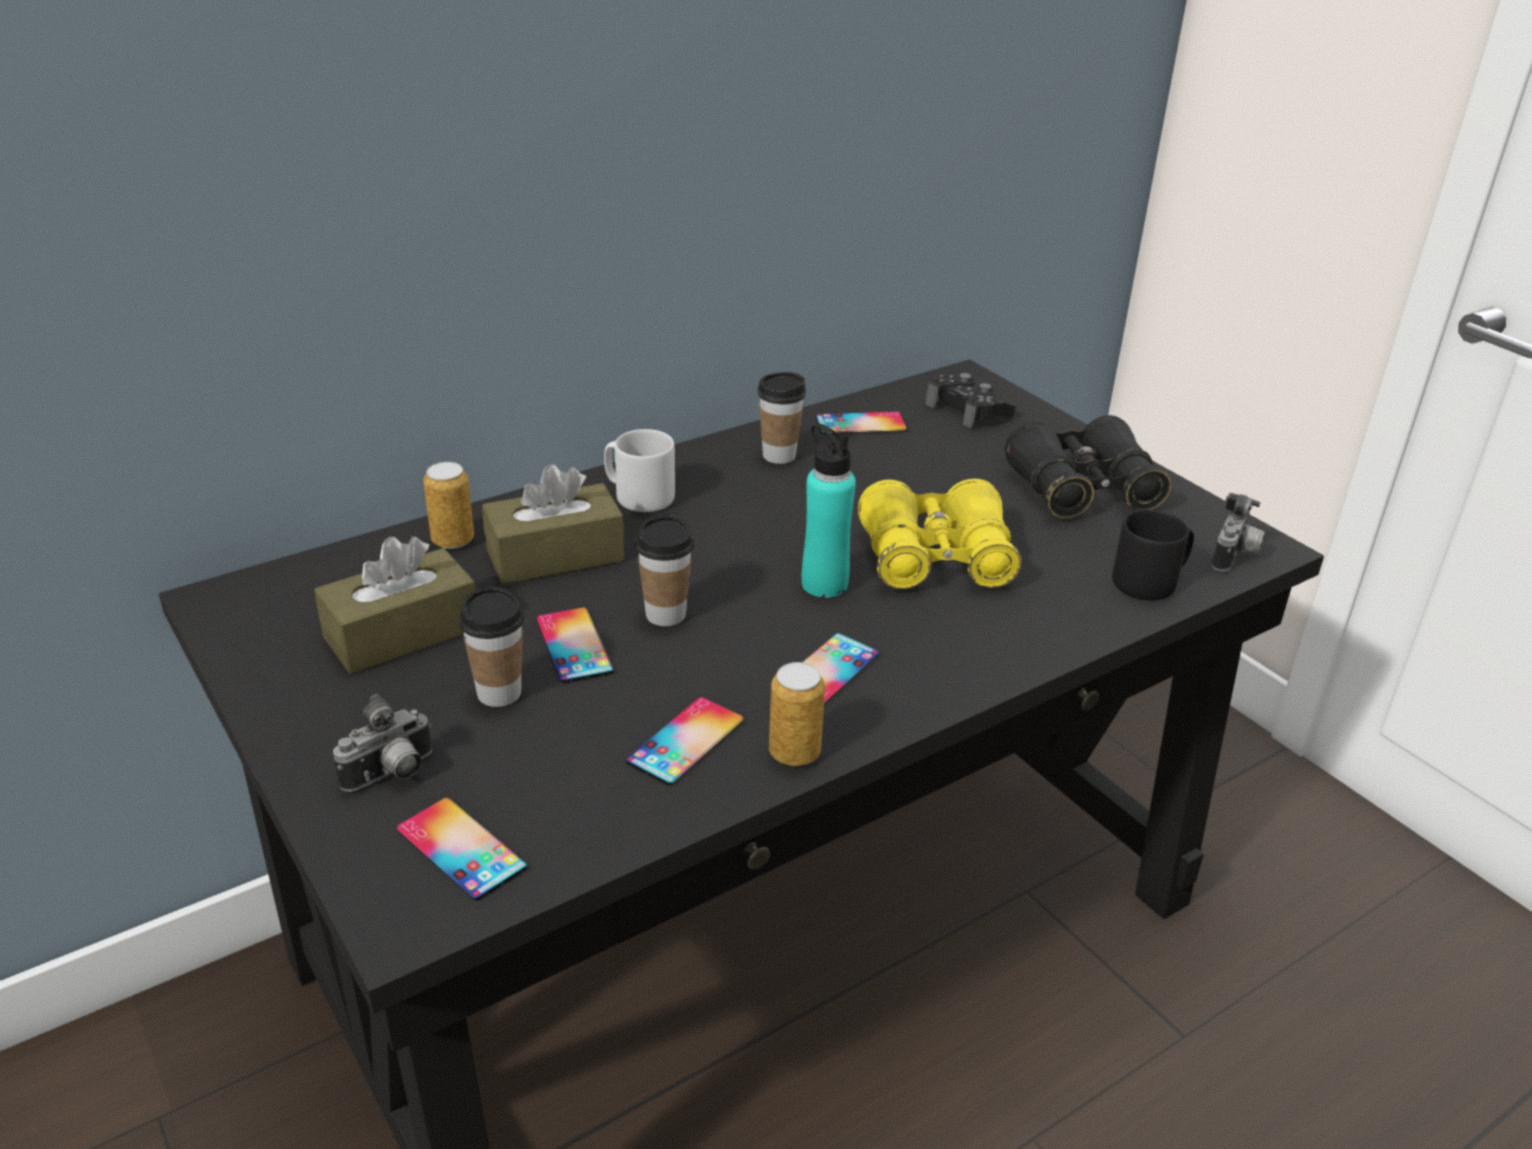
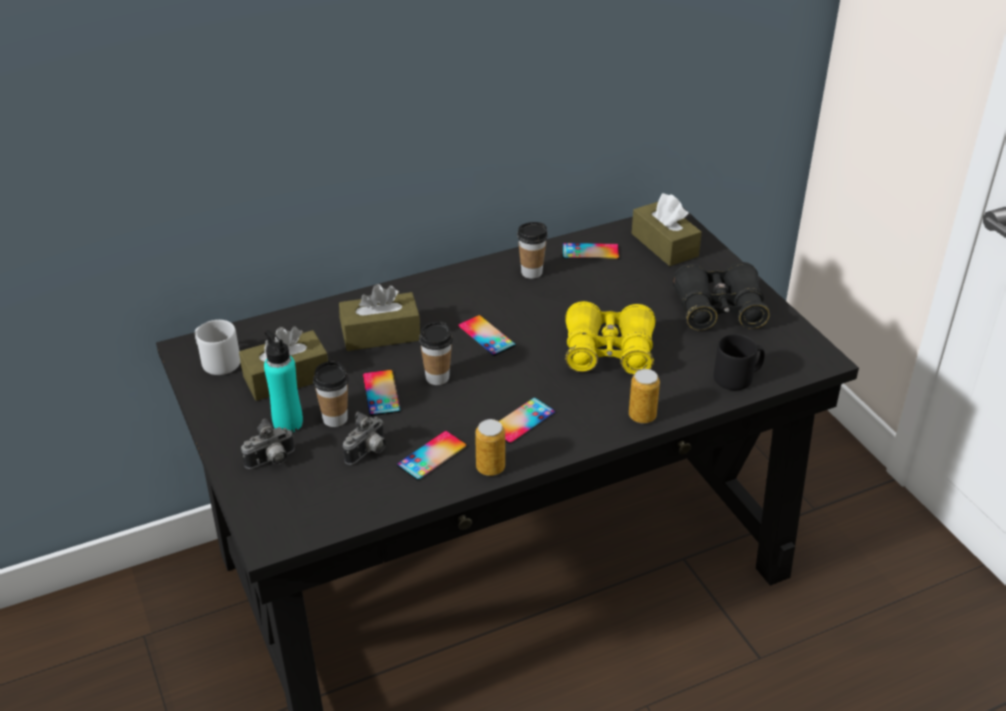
camera: 10 degrees right, 5 degrees up
phone [397,798,527,901] -> phone moved to [458,315,516,356]
can [423,462,474,549] -> can moved to [629,369,660,423]
grey mug [604,429,675,512] -> grey mug moved to [195,320,240,375]
turquoise bottle [802,424,856,598] -> turquoise bottle moved to [264,330,303,432]
black game controller [926,373,1016,428] -> brown tissue box [631,193,702,266]
camera [1211,493,1265,572] -> camera moved to [343,411,386,465]

